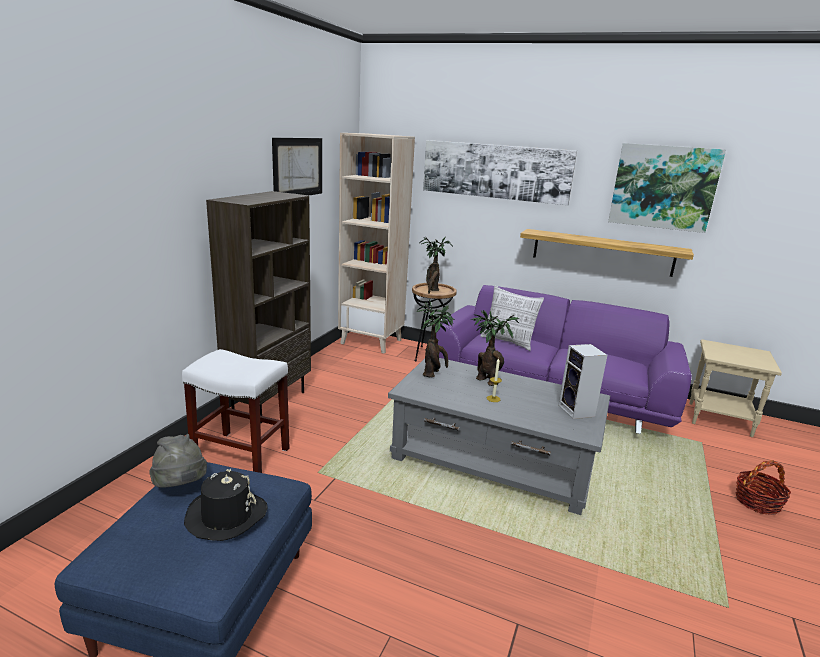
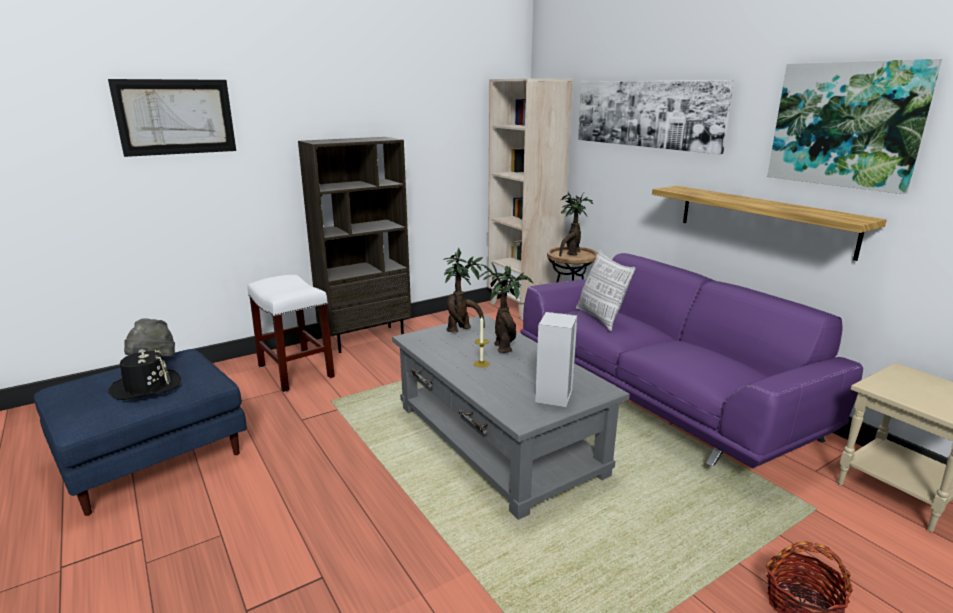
camera: 35 degrees right, 0 degrees up
picture [272,138,322,195] -> picture moved to [108,79,236,157]

